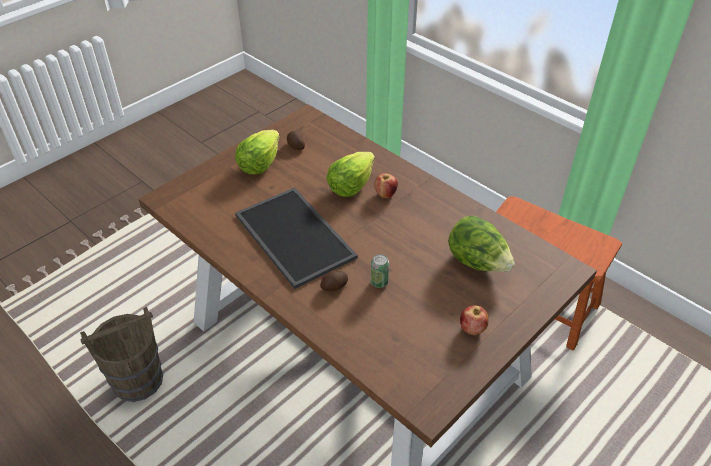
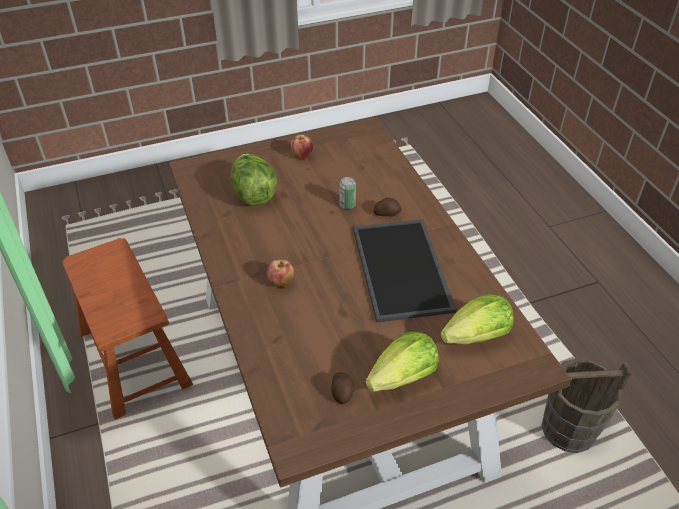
camera: 155 degrees left, 0 degrees up
lettuce [326,152,375,197] -> lettuce moved to [440,294,513,344]

